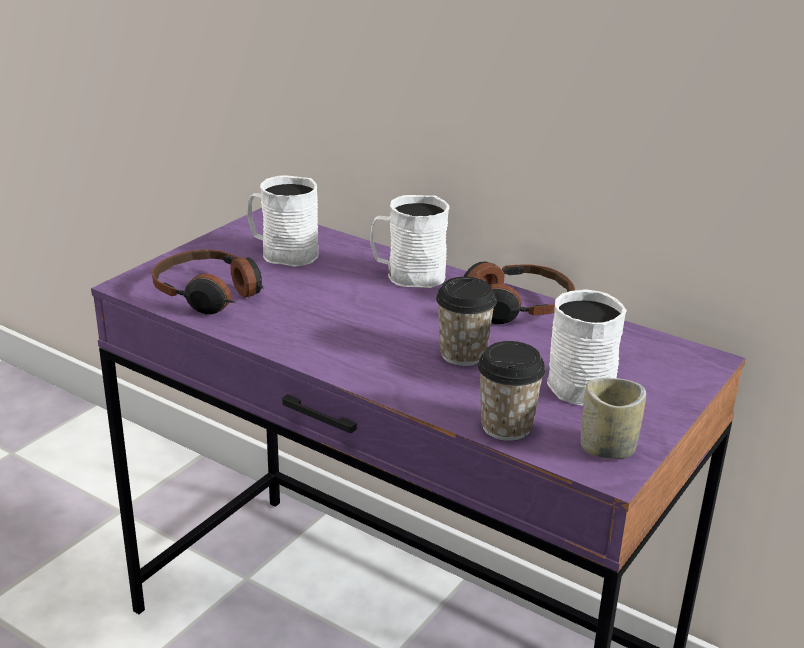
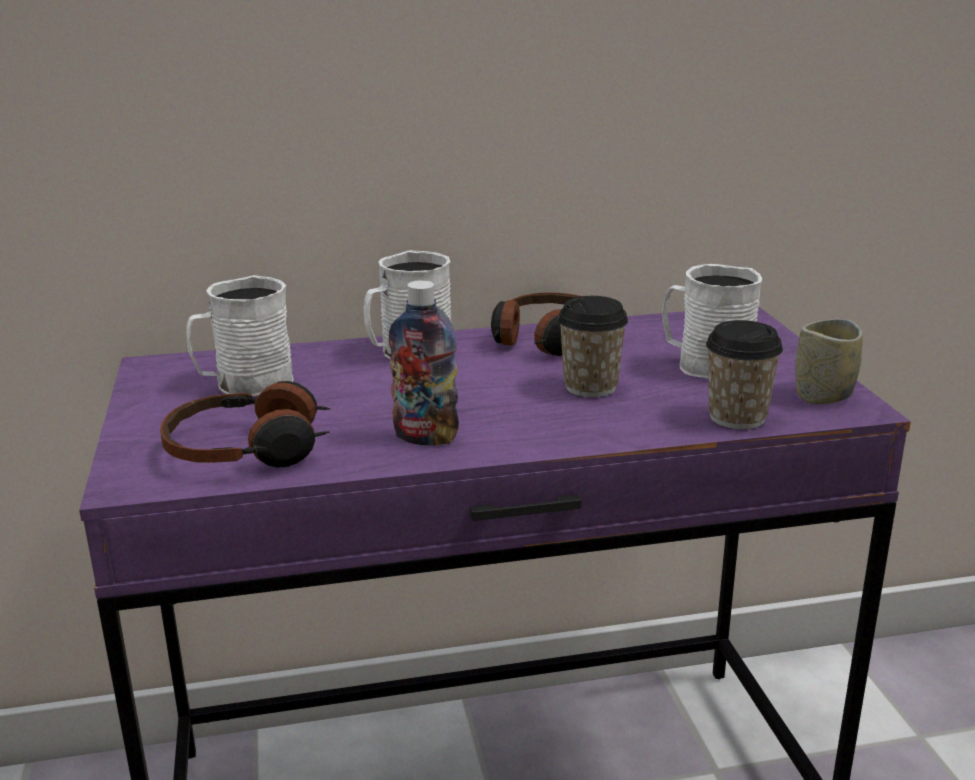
camera: 45 degrees left, 5 degrees down
none -> bottle [389,280,459,446]

